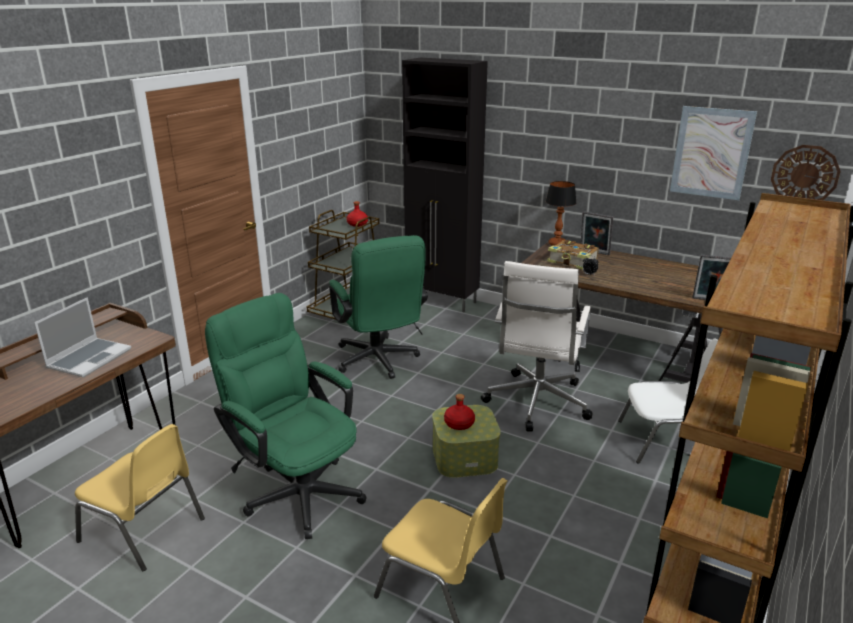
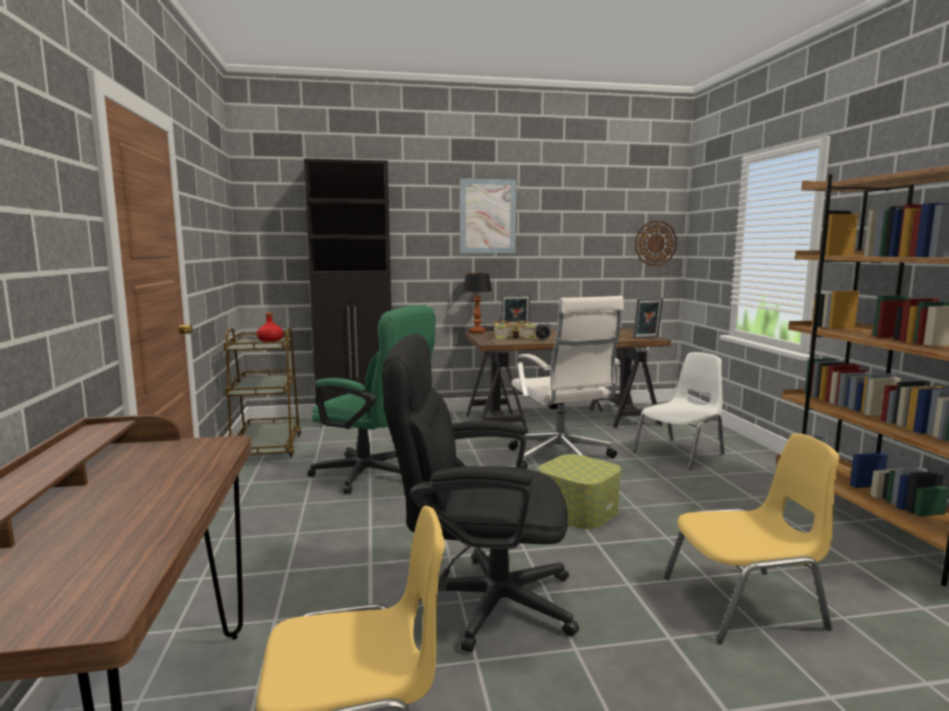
camera: 40 degrees left, 15 degrees down
laptop [34,297,131,377] -> none
green office chair [205,293,367,539] -> black office chair [382,334,579,652]
red bottle [444,394,475,430] -> none
picture [670,106,757,200] -> picture moved to [460,178,516,253]

